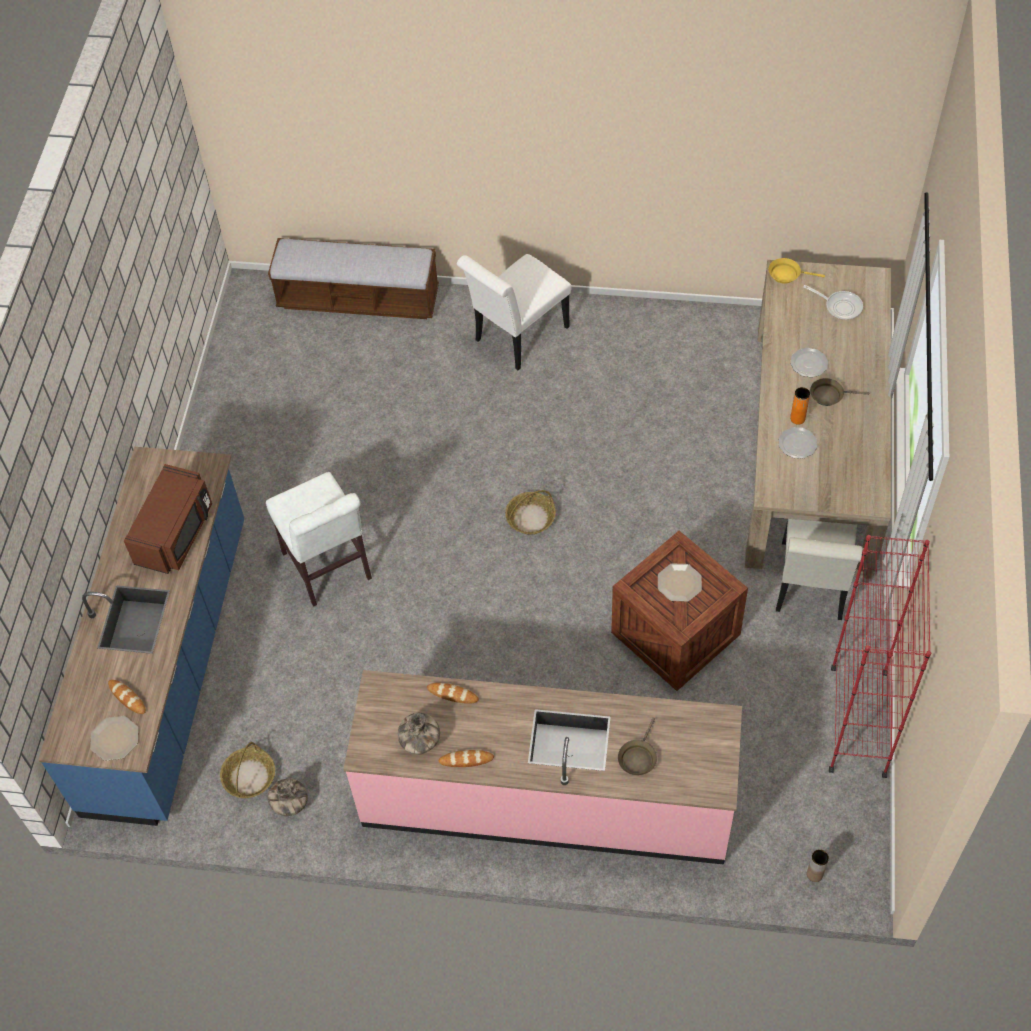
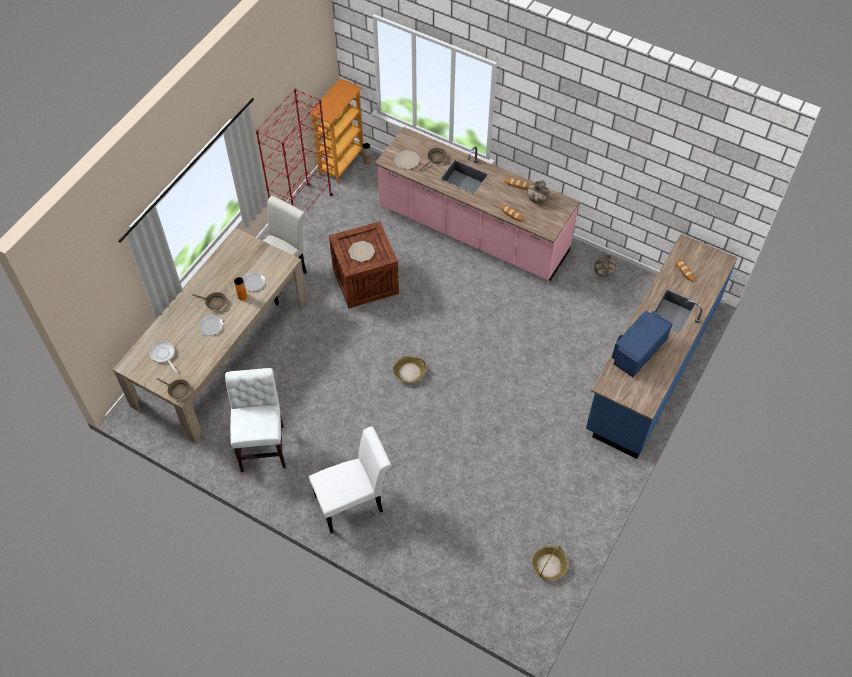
camera: 160 degrees left, 0 degrees up
plate [90,716,138,761] -> plate moved to [394,150,420,169]
brown microwave [124,464,212,574] -> blue microwave [612,310,673,377]
basket [220,742,275,798] -> basket moved to [532,546,568,580]
white chair [266,472,372,607] -> white chair moved to [225,368,286,472]
bench [268,238,439,319] -> none
yellow frying pan [769,258,825,284] -> brown frying pan [156,378,190,399]
none -> bookcase [309,78,363,183]

